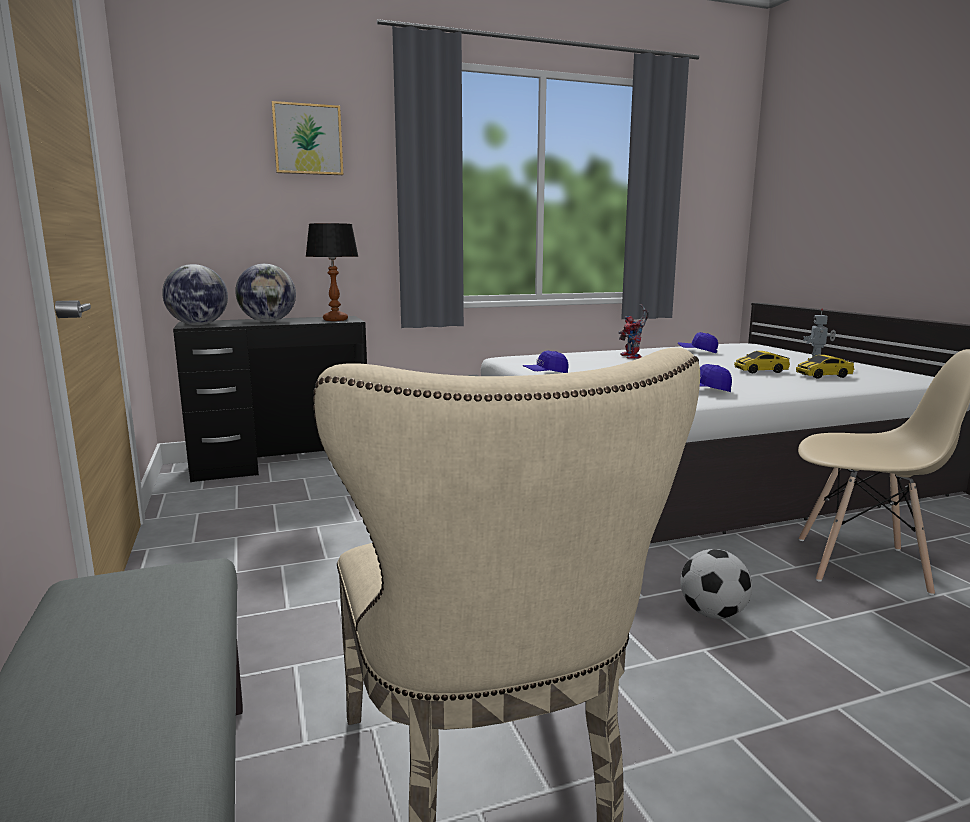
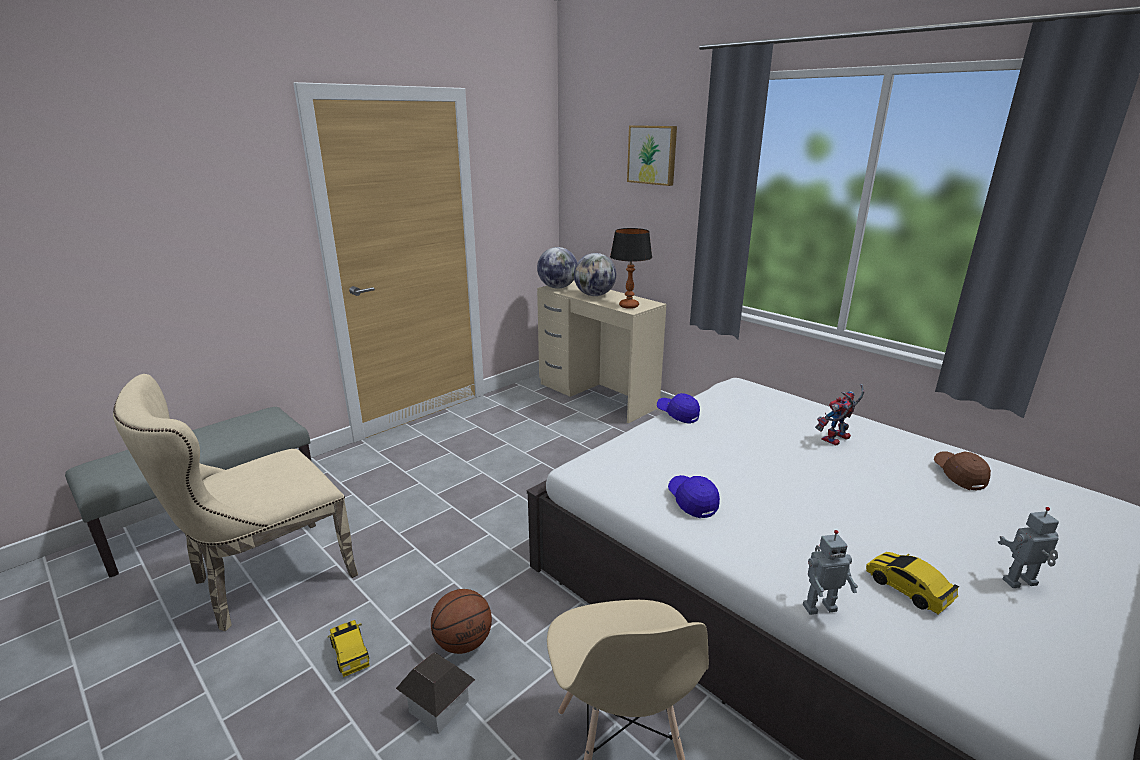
camera: 65 degrees right, 10 degrees up
black desk [173,316,367,482] -> beige desk [537,281,667,423]
blue cap [678,332,718,353] -> brown cap [934,451,991,490]
football [680,549,752,619] -> basketball [431,589,492,654]
toy car [734,351,790,373] -> toy car moved to [328,620,370,677]
none -> toy house [396,652,475,734]
none -> toy robot [803,530,858,615]

